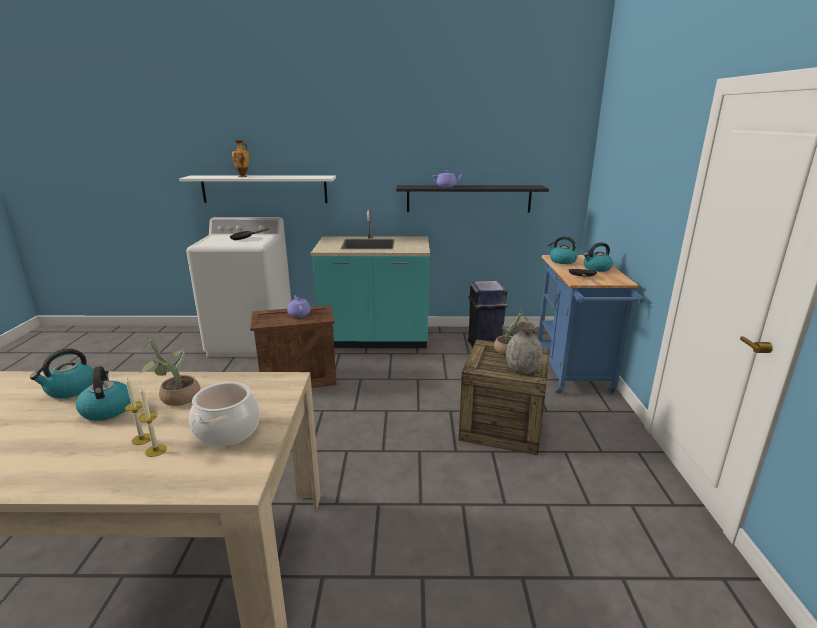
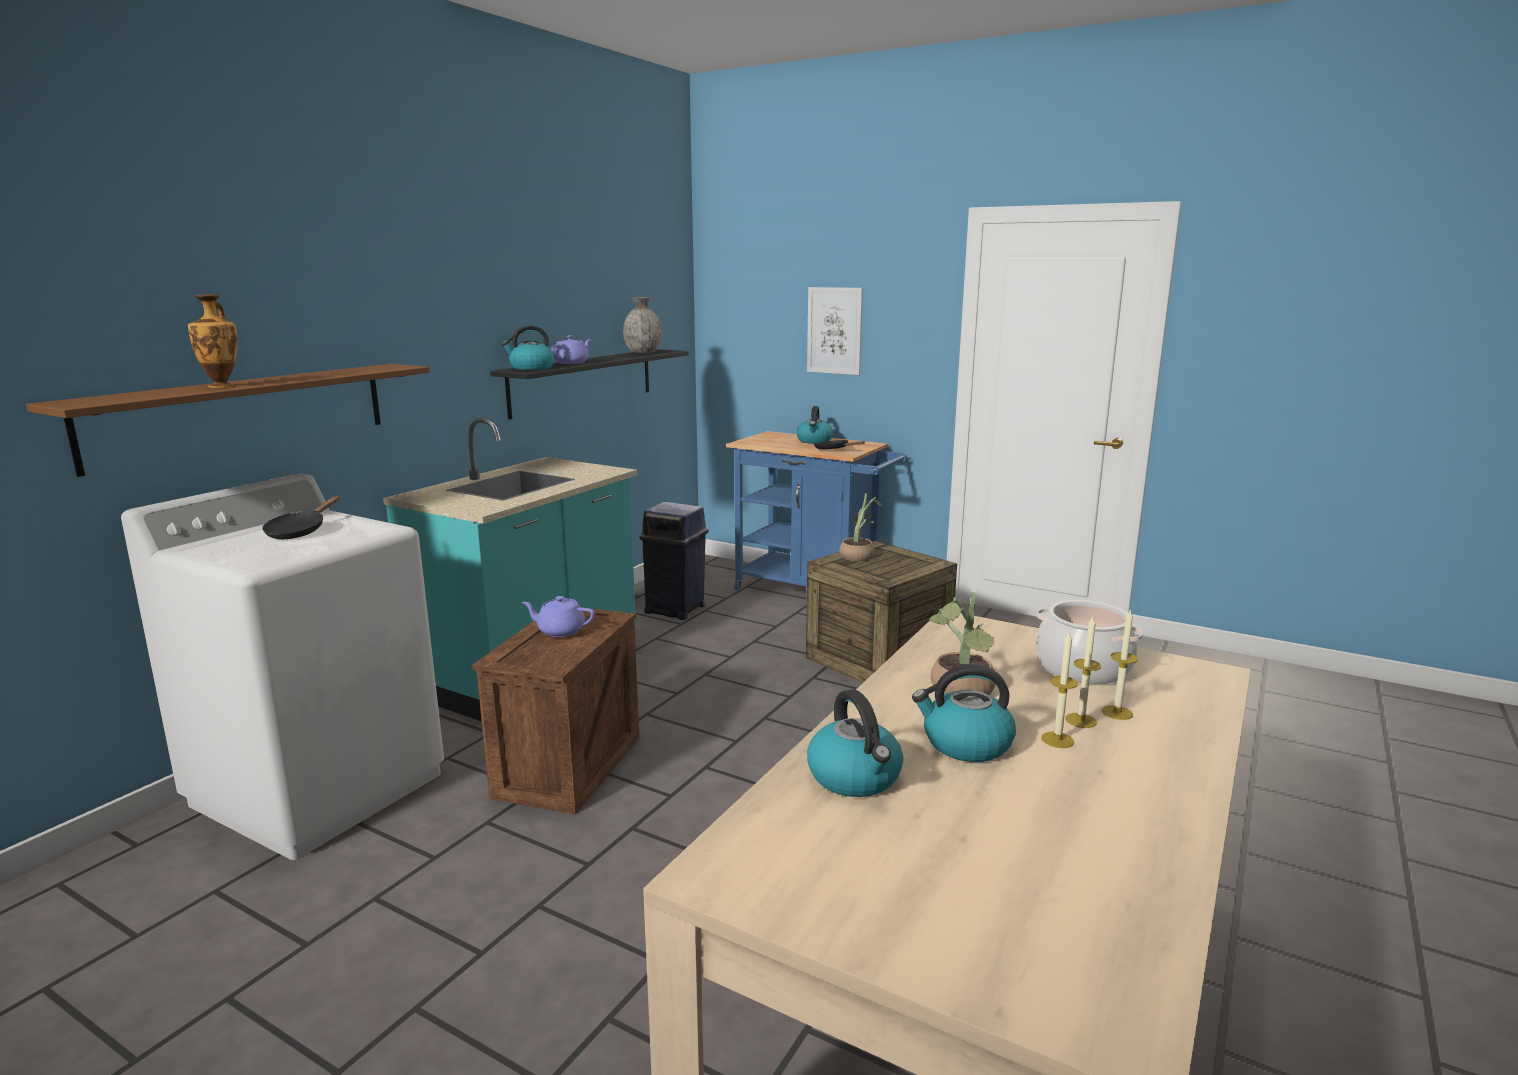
camera: 60 degrees left, 5 degrees down
white shelf [179,175,336,203] -> brown shelf [26,364,430,477]
grey vase [506,321,542,374] -> grey vase moved to [623,297,662,354]
kettle [548,236,578,264] -> kettle moved to [501,325,554,370]
none -> picture [807,287,863,375]
none -> candle [1041,631,1078,748]

